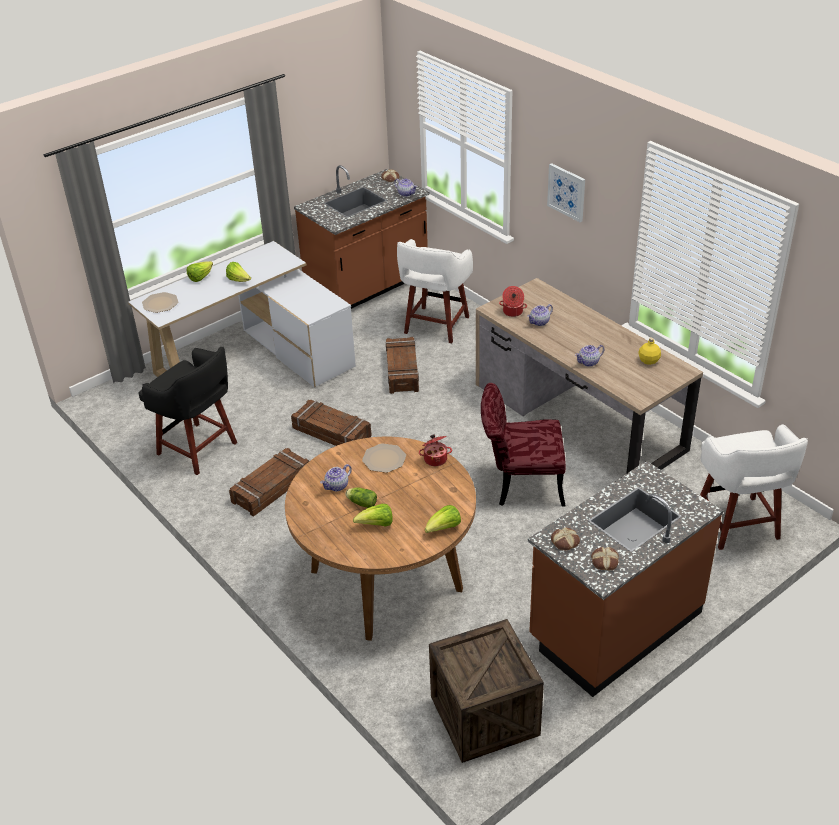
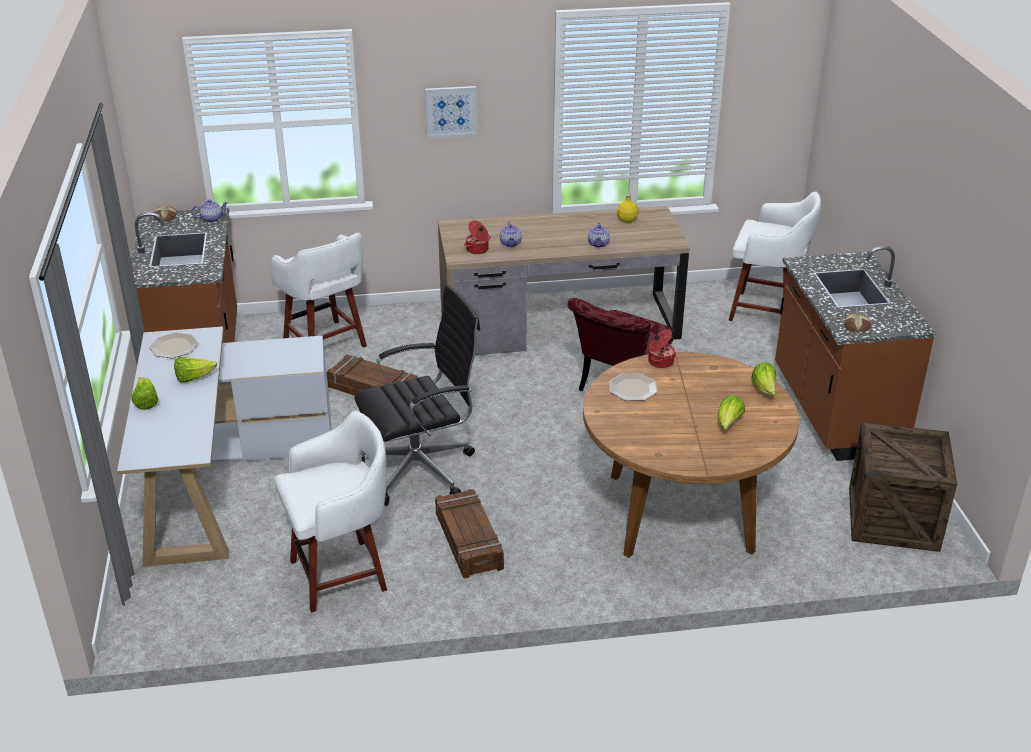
camera: 60 degrees left, 5 degrees down
black stool [139,347,237,475] -> white stool [274,411,387,612]
plate [142,292,178,313] -> plate moved to [149,332,198,358]
crate [291,399,372,446] -> black office chair [354,284,480,506]
teapot [320,464,352,491] -> none
lettuce [345,487,377,508] -> none
bread [591,547,619,570] -> none

